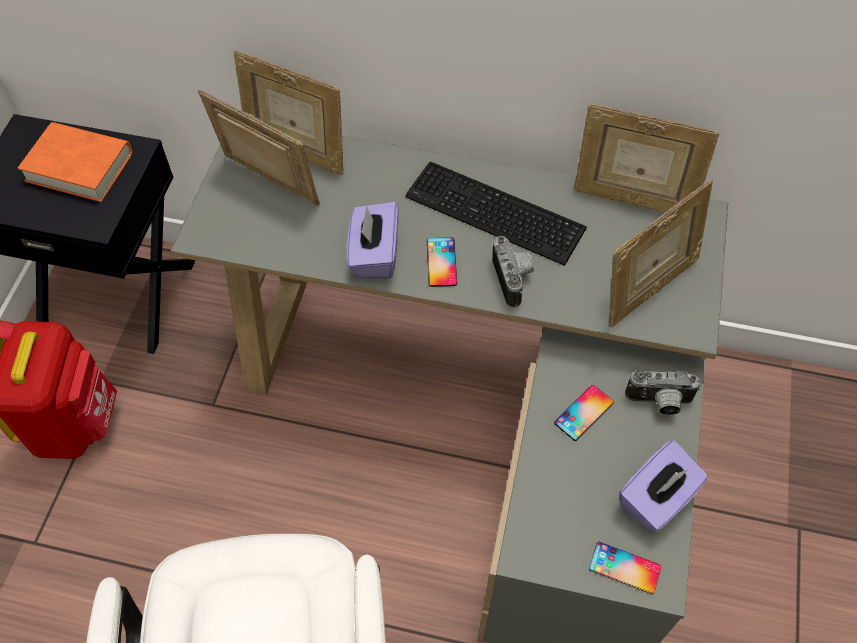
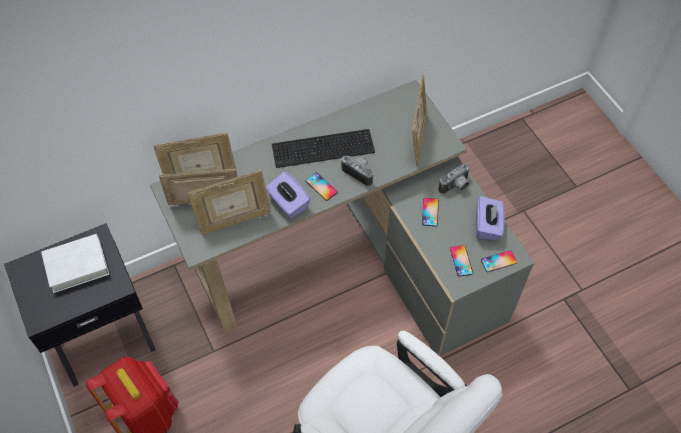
camera: 40 degrees left, 0 degrees up
orange book [18,122,133,202] -> white book [41,234,109,293]
picture frame [574,104,719,213] -> picture frame moved to [188,170,271,235]
none -> phone [450,245,473,277]

